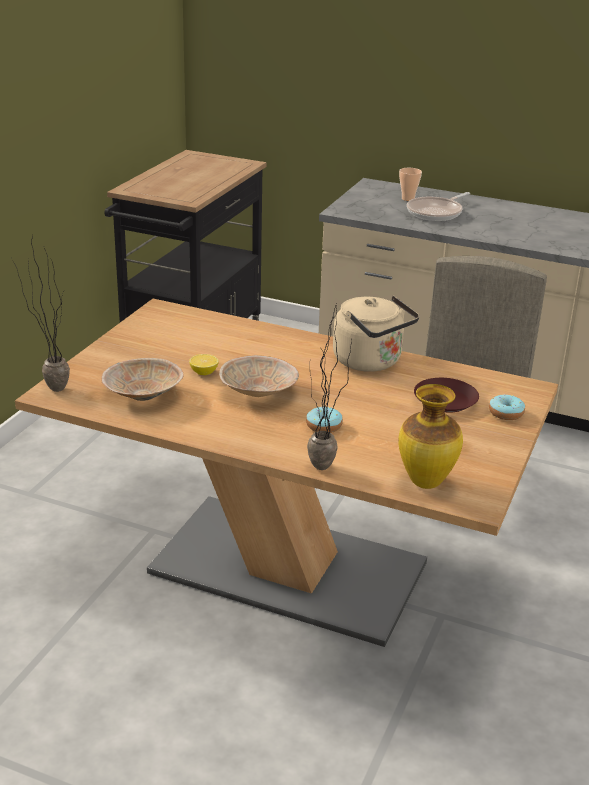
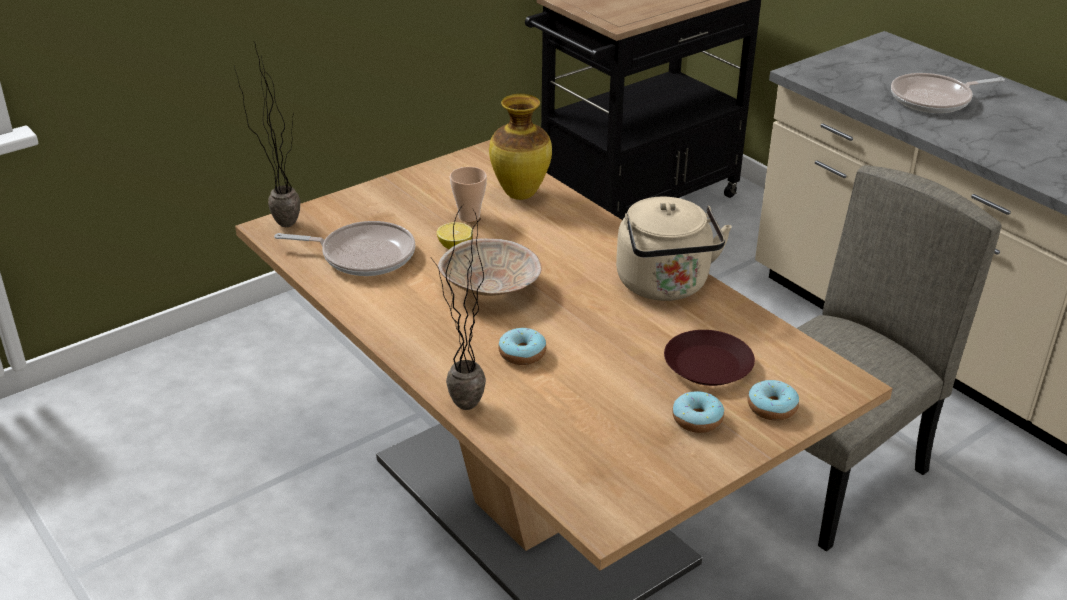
camera: 30 degrees right, 5 degrees up
beige bowl [101,358,183,401] -> frying pan [274,221,415,276]
cup [399,168,422,201] -> cup moved to [450,167,487,222]
vase [399,384,463,489] -> vase moved to [489,94,552,200]
none -> donut [672,391,724,433]

